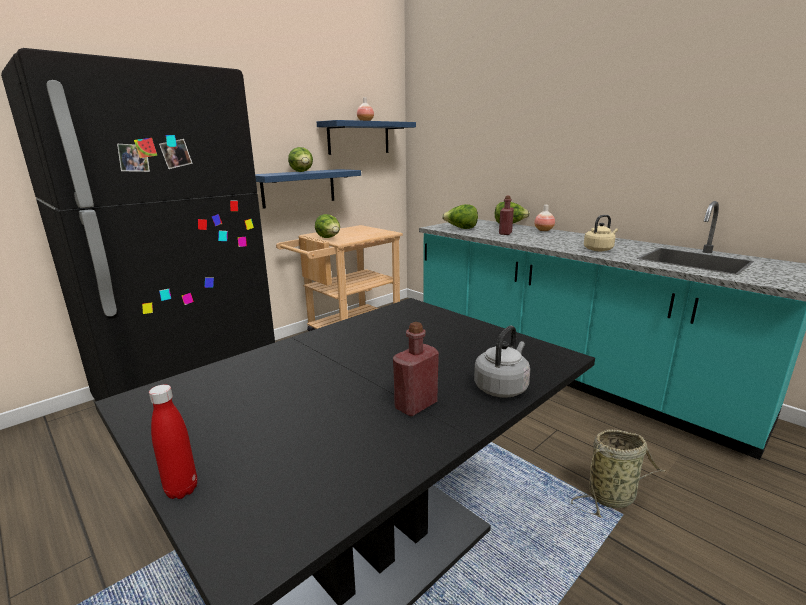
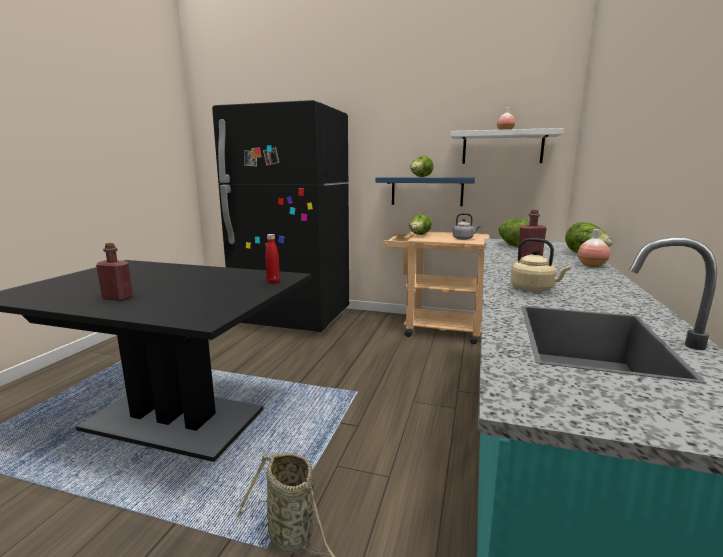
camera: 60 degrees right, 5 degrees down
red bottle [149,385,197,499] -> red bottle moved to [265,234,280,284]
blue shelf [317,120,416,155] -> white shelf [450,128,564,164]
grey kettle [474,326,530,398] -> grey kettle moved to [453,213,481,240]

